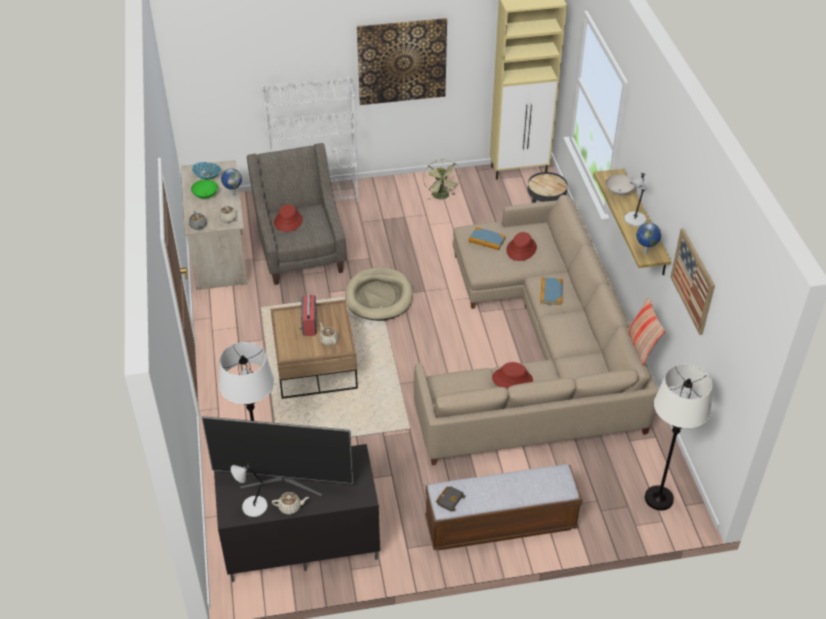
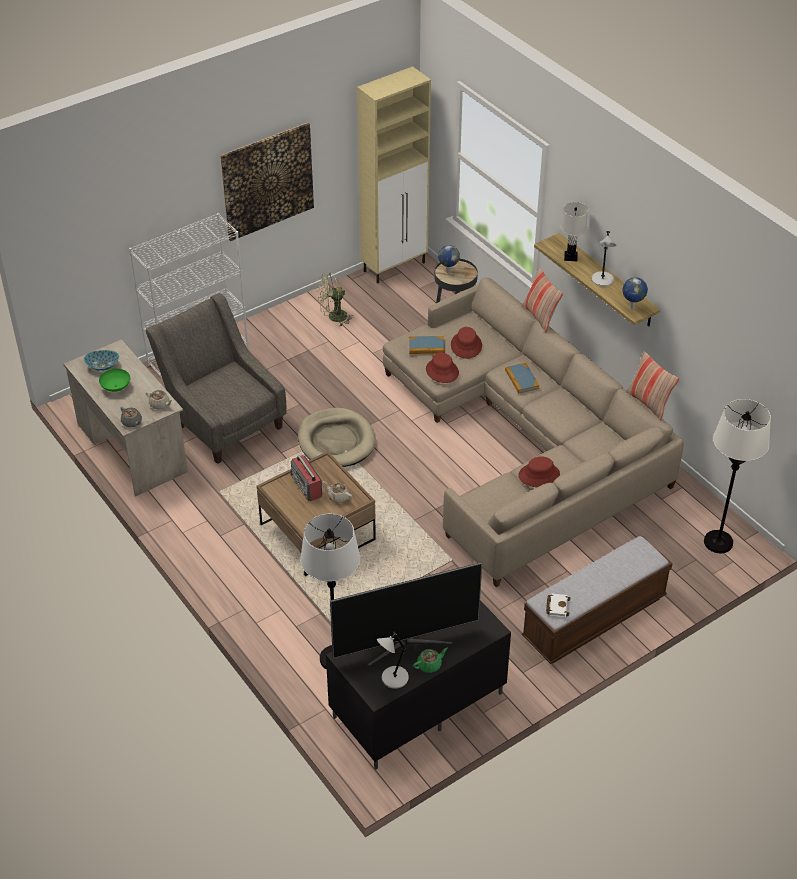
camera: 25 degrees left, 0 degrees up
globe [221,168,242,196] -> globe moved to [438,245,460,274]
beige teapot [272,492,309,515] -> green teapot [413,648,448,673]
red hat [274,204,303,232] -> red hat moved to [426,352,459,383]
green fan [423,159,461,200] -> green fan turned 105 degrees clockwise [317,272,354,326]
black book [436,486,465,512] -> white book [546,594,570,617]
white bowl [606,174,635,195] -> white table lamp [561,202,588,261]
picture [670,228,715,335] -> none
none -> pillow [522,267,563,332]

